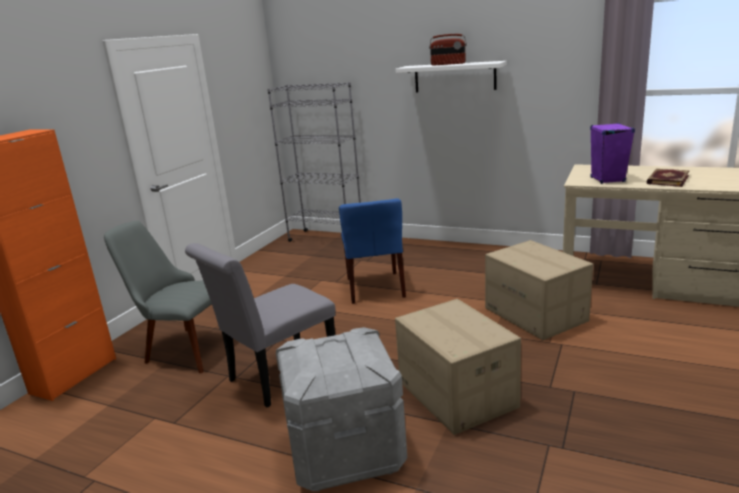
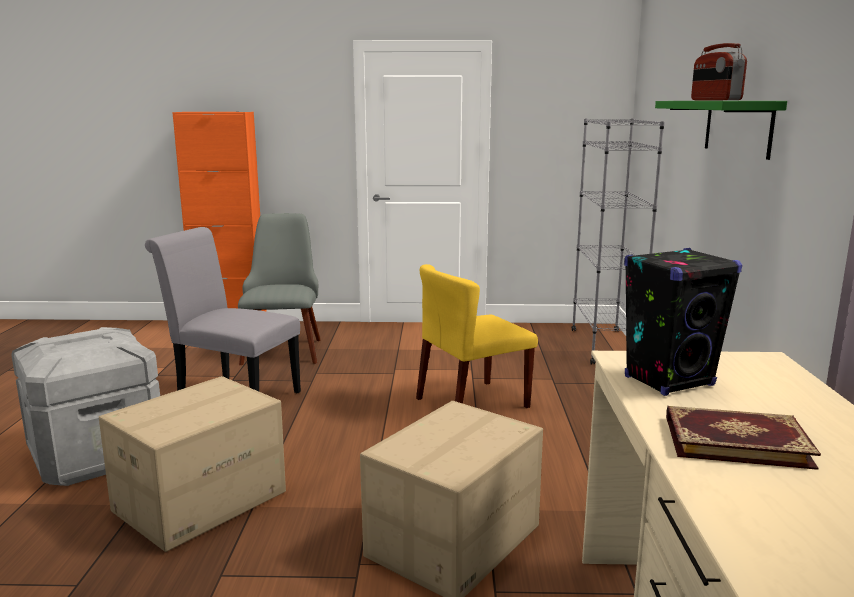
camera: 65 degrees right, 5 degrees down
blue chair [339,199,406,304] -> yellow chair [416,264,538,408]
white shelf [396,61,507,92] -> green shelf [655,101,787,160]
purple speaker [590,123,635,184] -> black speaker [624,248,742,396]

